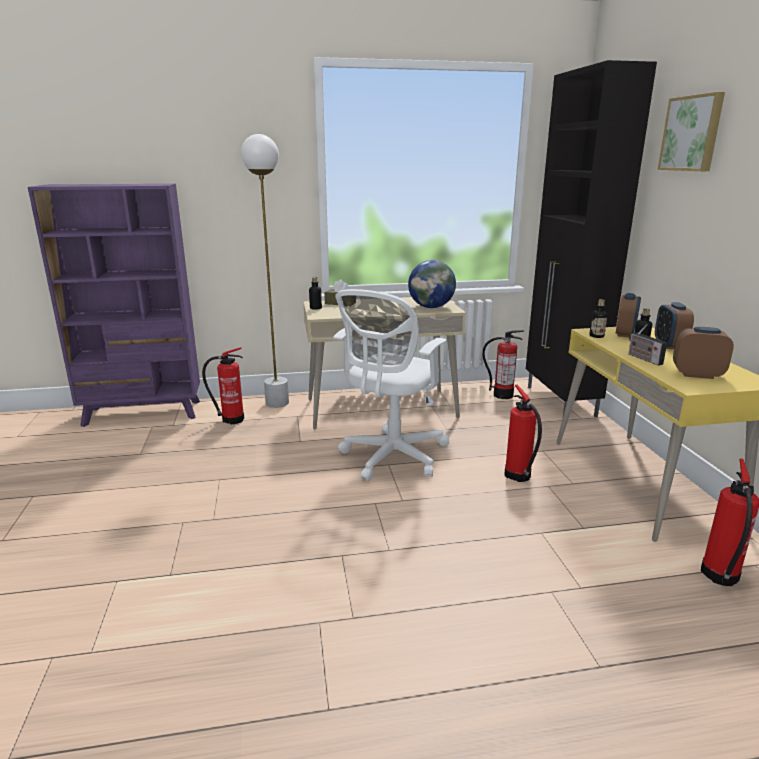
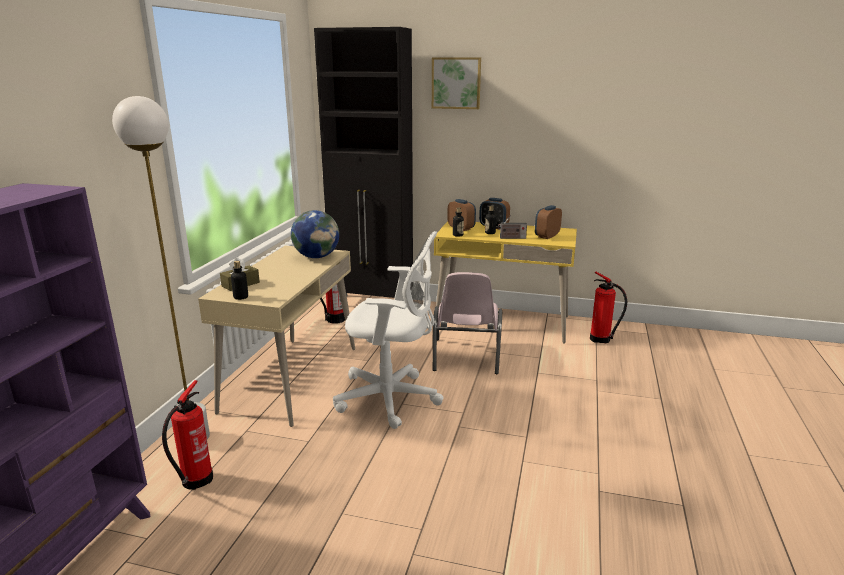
camera: 65 degrees left, 0 degrees up
white office chair [333,289,450,481] -> white office chair turned 45 degrees counterclockwise [333,231,444,429]
fire extinguisher [504,385,542,482] -> pink chair [433,272,502,374]

